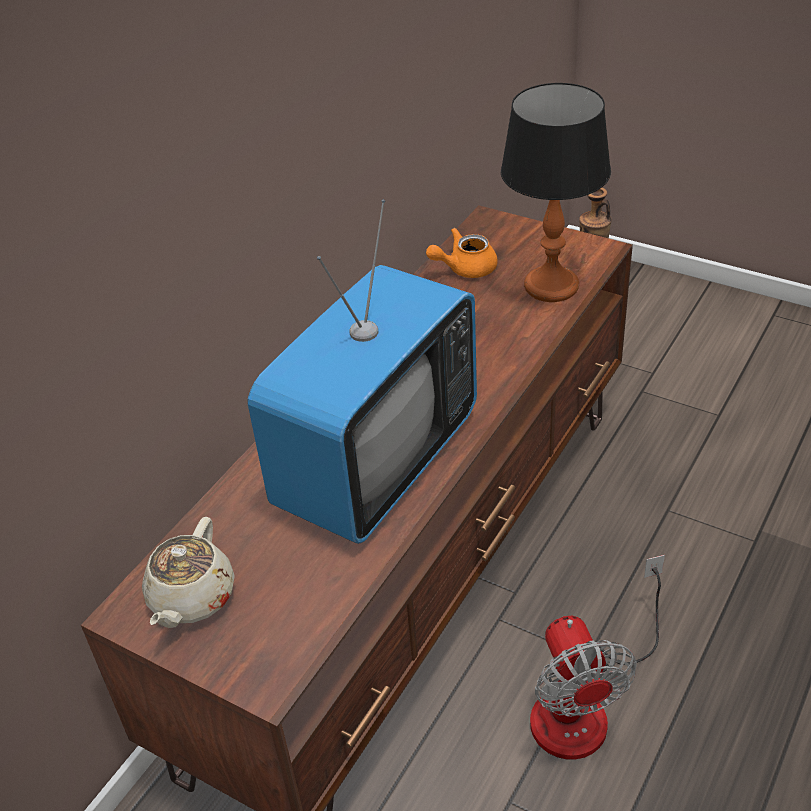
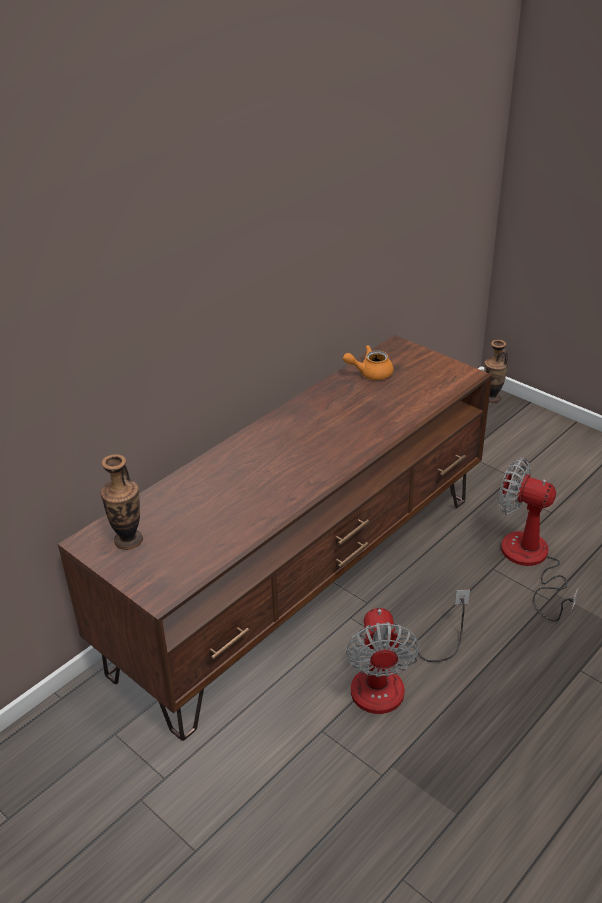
camera: 10 degrees right, 5 degrees down
beige teapot [142,517,235,628] -> vase [101,454,143,550]
television [248,200,477,544] -> none
table lamp [501,83,611,302] -> none
none -> fan [499,458,578,622]

